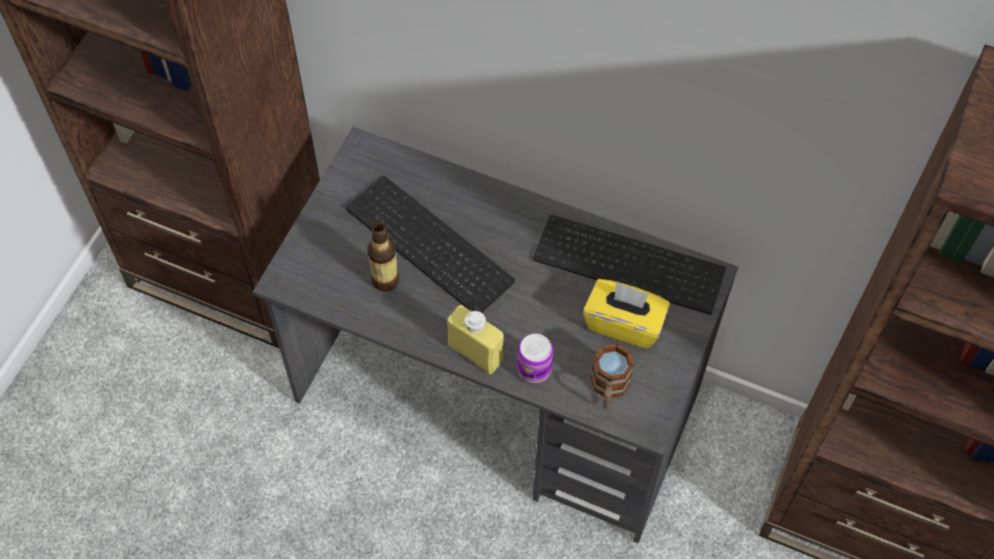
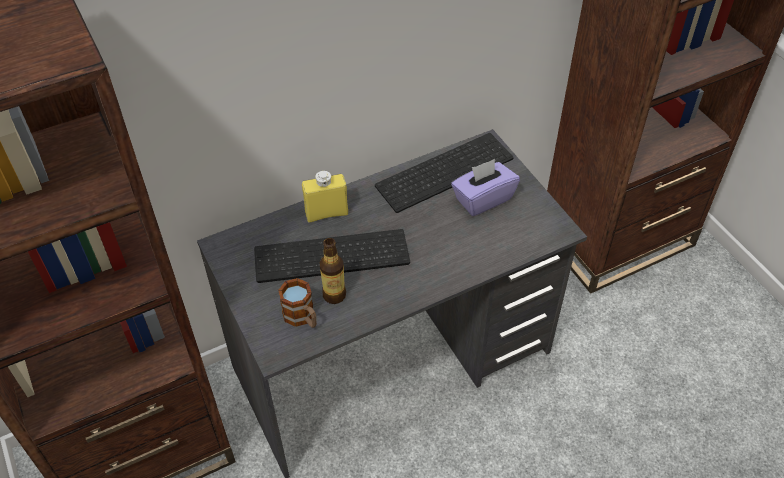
camera: 50 degrees left, 10 degrees down
yellow bottle [447,305,504,374] -> yellow bottle moved to [302,171,348,223]
can [517,334,554,384] -> none
yellow tissue box [583,279,670,349] -> purple tissue box [451,159,520,216]
mug [591,343,634,408] -> mug moved to [278,278,317,328]

